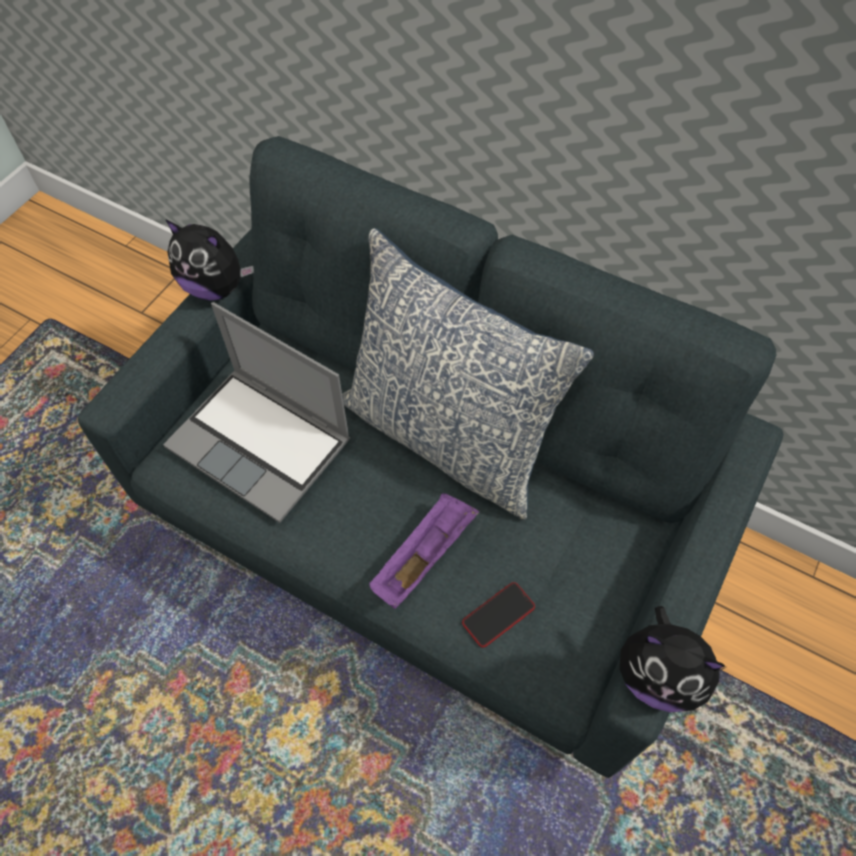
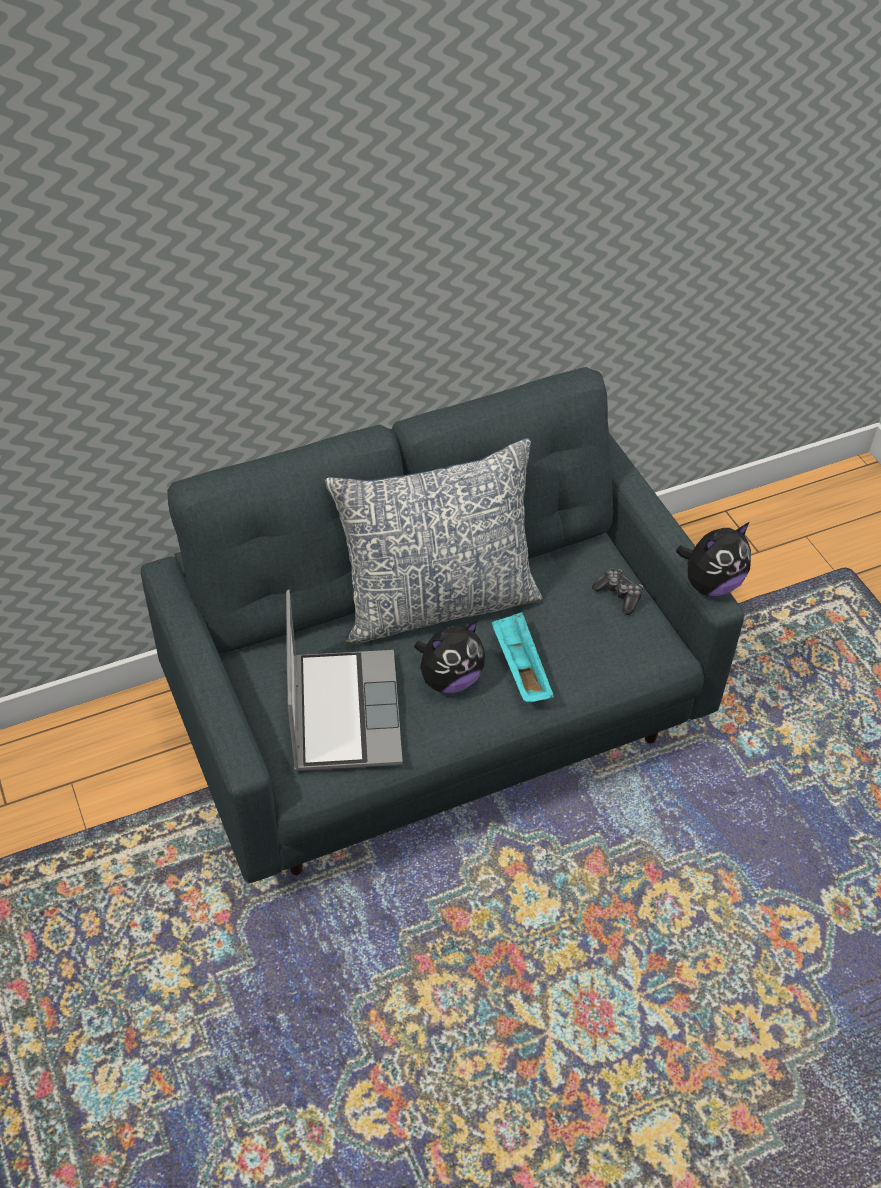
camera: 55 degrees left, 10 degrees down
laptop [163,302,350,523] -> laptop turned 75 degrees counterclockwise [286,590,403,771]
plush toy [165,219,254,300] -> plush toy moved to [414,621,485,693]
purple tray [369,493,479,609] -> turquoise tray [492,612,554,702]
phone [462,582,535,648] -> none
none -> game controller [592,569,643,615]

